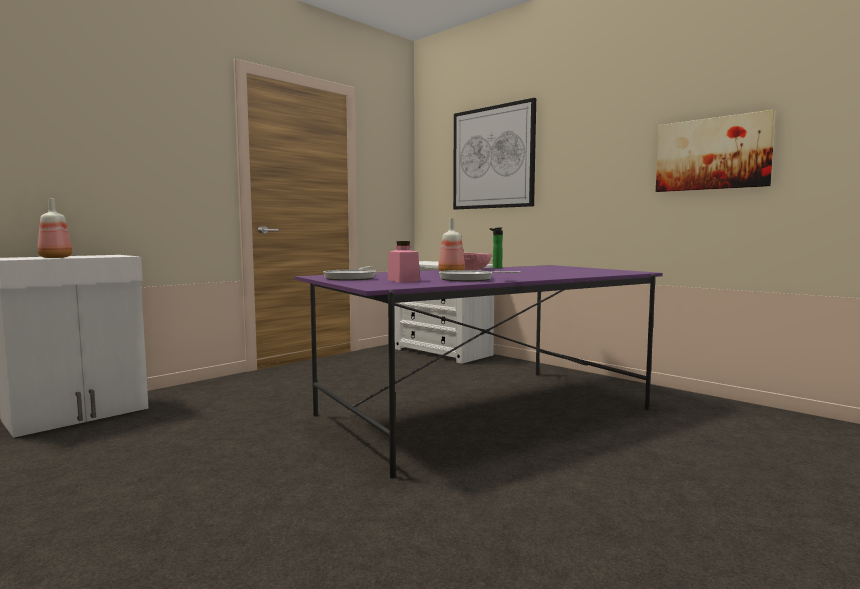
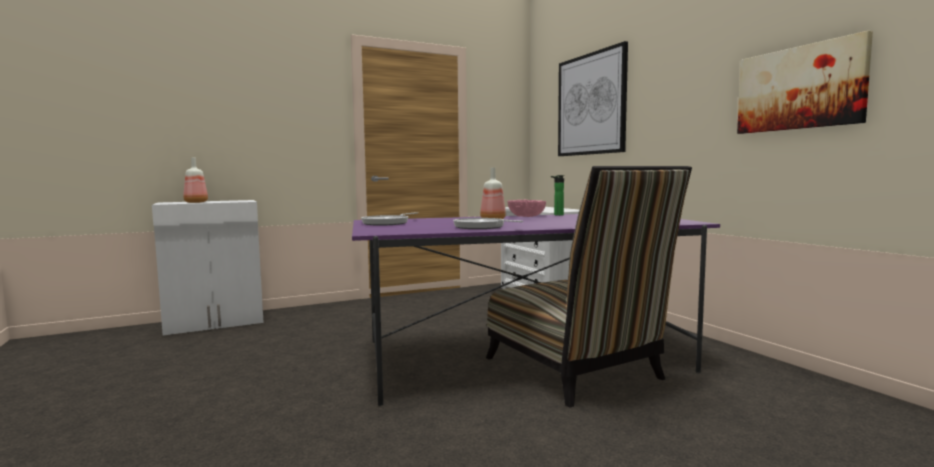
camera: 20 degrees right, 0 degrees up
pink jar [388,241,420,282] -> none
none -> chair [486,166,692,408]

